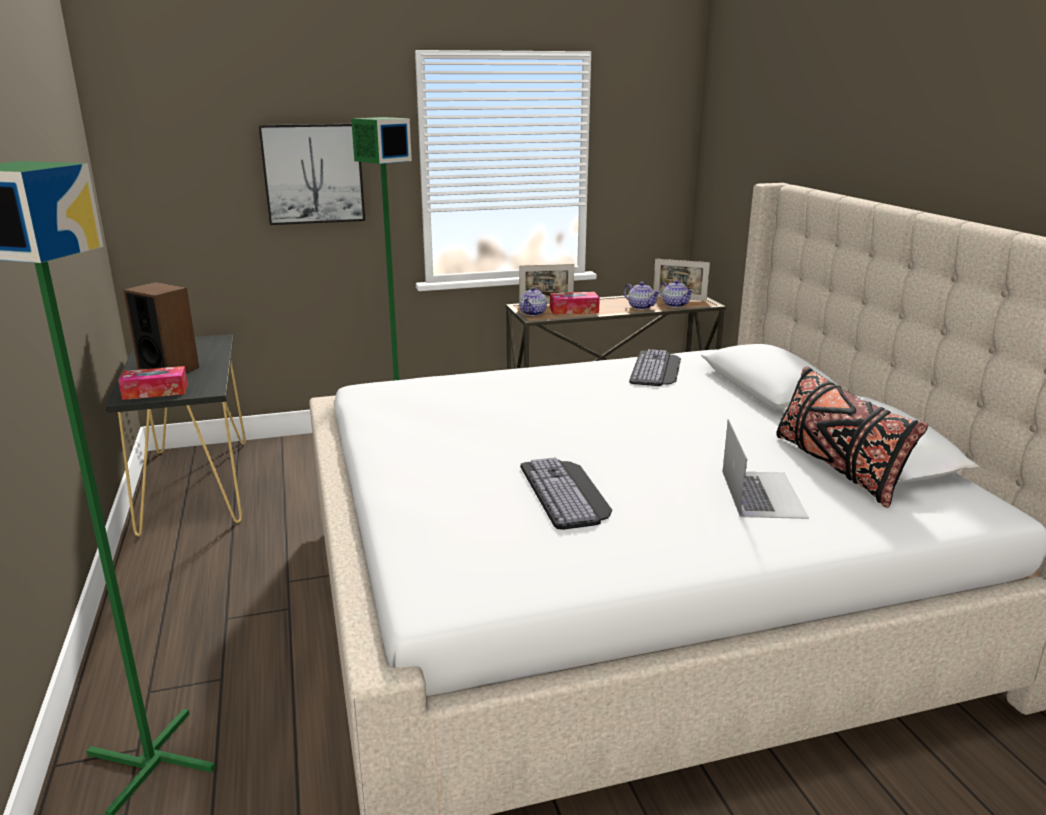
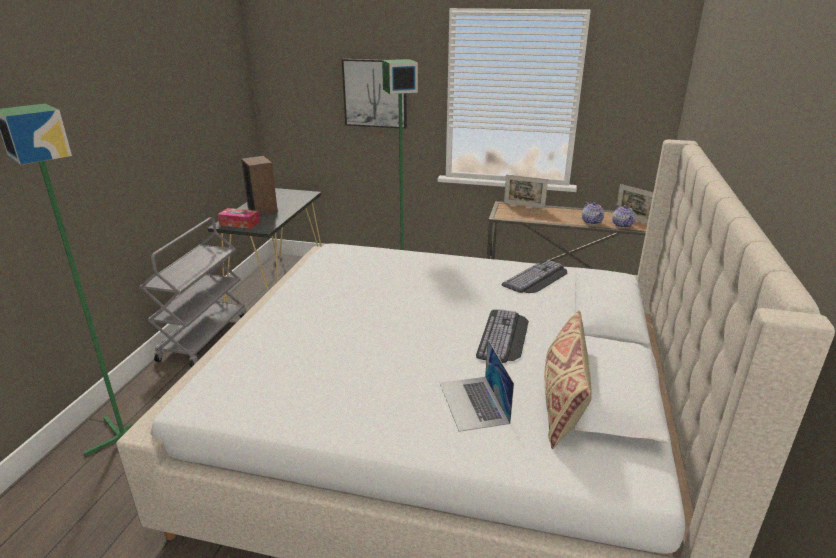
camera: 30 degrees right, 5 degrees up
teapot [519,287,547,316] -> none
keyboard [520,457,612,530] -> keyboard moved to [476,309,529,363]
tissue box [550,292,600,315] -> none
laptop [723,419,809,519] -> laptop turned 135 degrees clockwise [440,340,514,432]
black pillow [776,366,928,508] -> beige pillow [544,311,592,449]
none -> grey cart [140,217,246,367]

